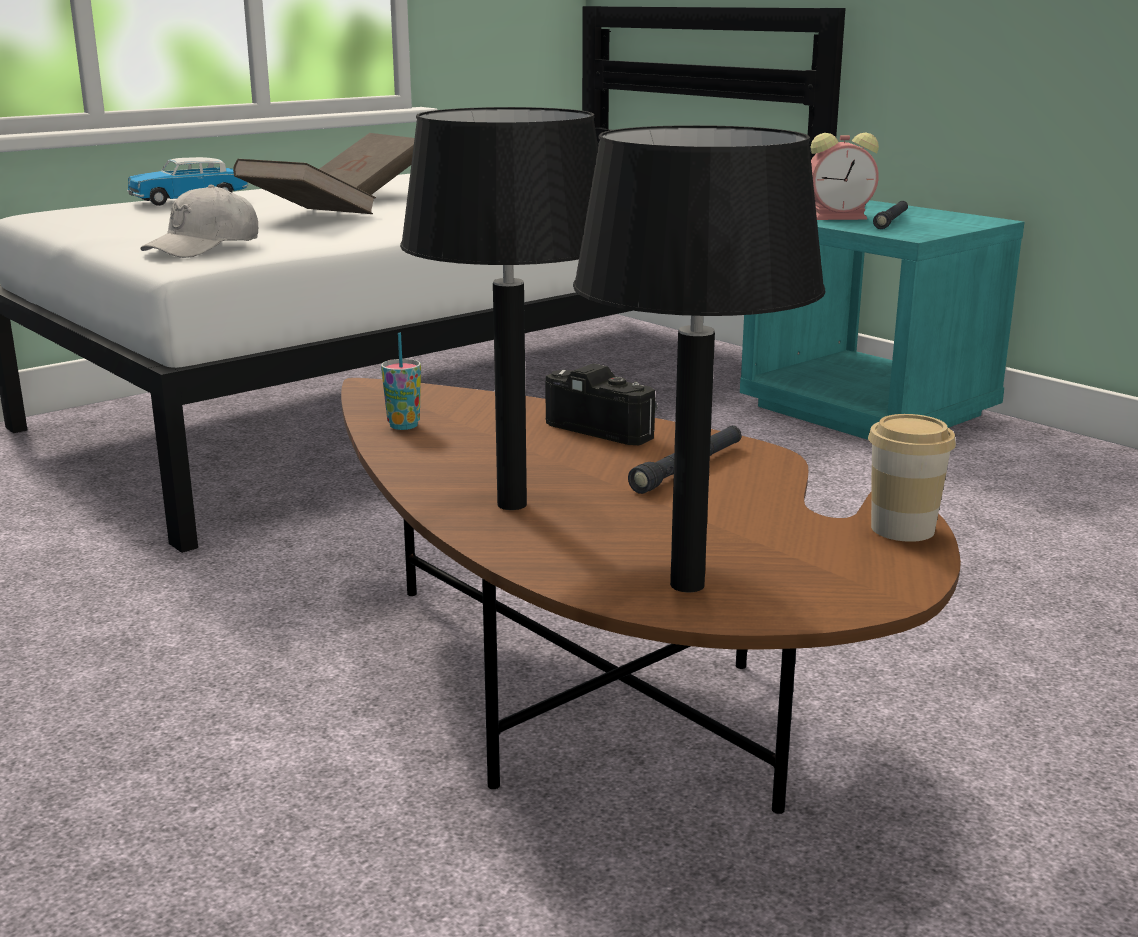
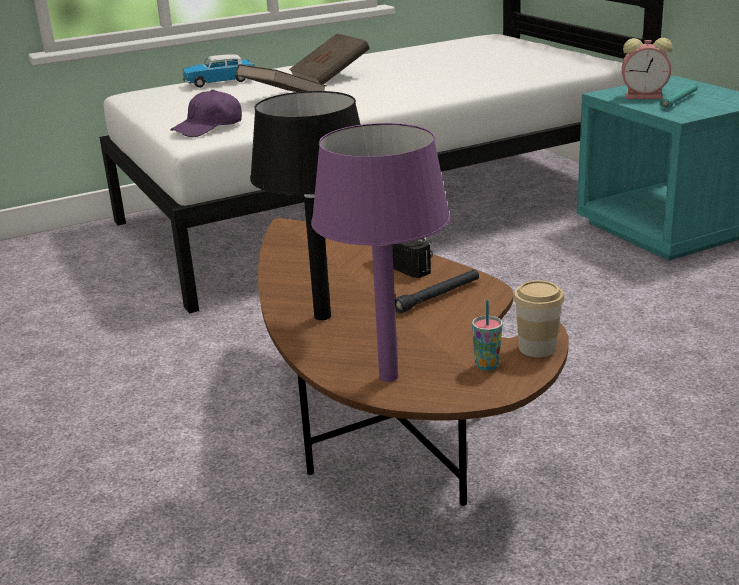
camera: 15 degrees right, 5 degrees up
white cap [140,184,258,258] -> purple cap [170,89,242,137]
cup [381,332,421,430] -> cup moved to [472,300,502,371]
black table lamp [573,125,825,592] -> purple table lamp [311,123,451,382]
black flashlight [873,201,908,229] -> turquoise flashlight [659,84,698,109]

